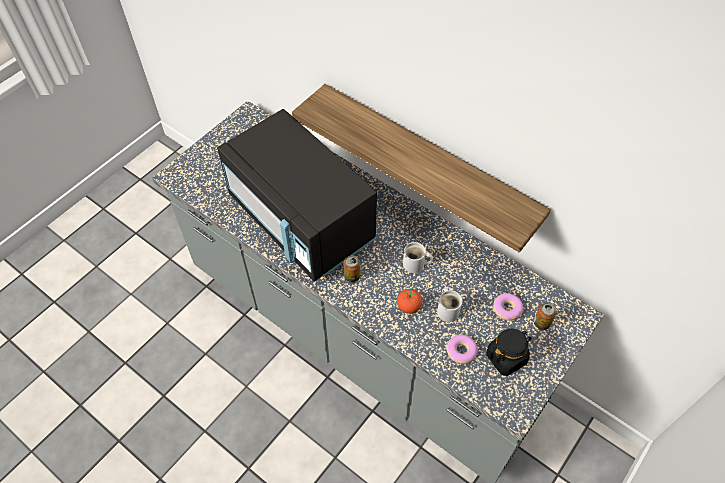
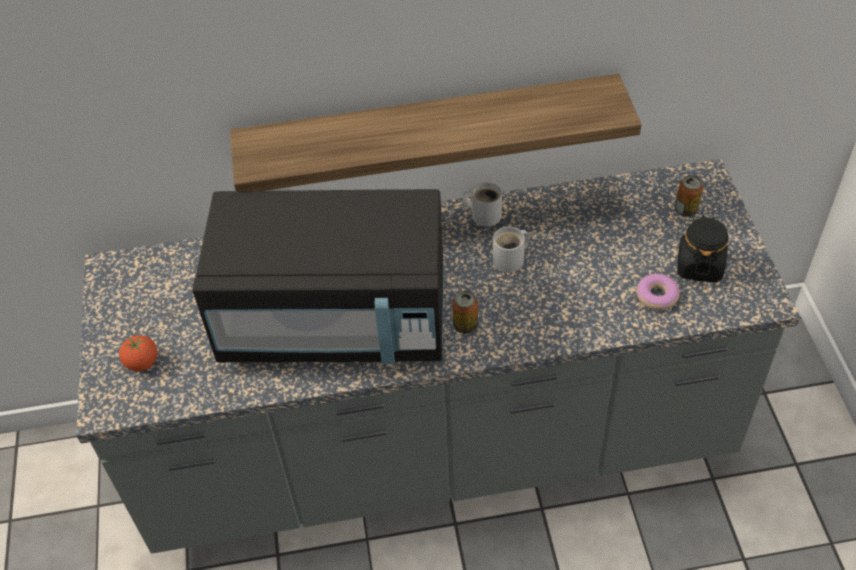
camera: 45 degrees left, 5 degrees down
tomato [397,289,422,314] -> tomato moved to [119,335,158,371]
white mug [437,288,462,322] -> white mug moved to [463,182,502,227]
donut [493,293,523,321] -> none

